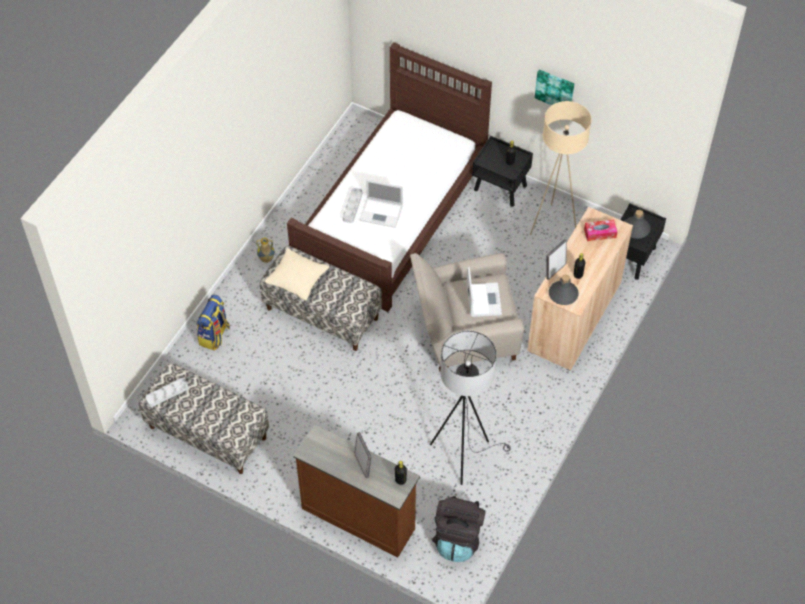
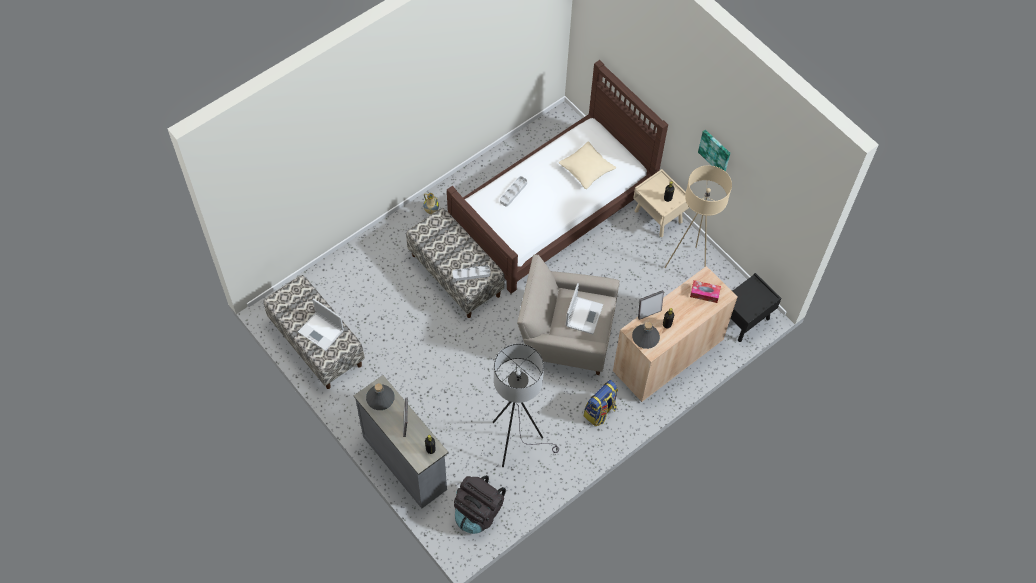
camera: 20 degrees right, 5 degrees up
grey tray [145,378,188,407] -> grey tray moved to [452,265,491,281]
backpack [197,295,230,351] -> backpack moved to [584,380,618,426]
beige pillow [265,248,330,300] -> beige pillow moved to [559,141,616,189]
brown dresser [293,424,420,557] -> grey dresser [353,375,448,508]
laptop [360,180,403,228] -> laptop moved to [298,298,344,351]
black nightstand [472,136,533,207] -> beige nightstand [633,169,689,237]
grey bottle [624,210,650,239] -> grey bottle moved to [366,383,395,410]

